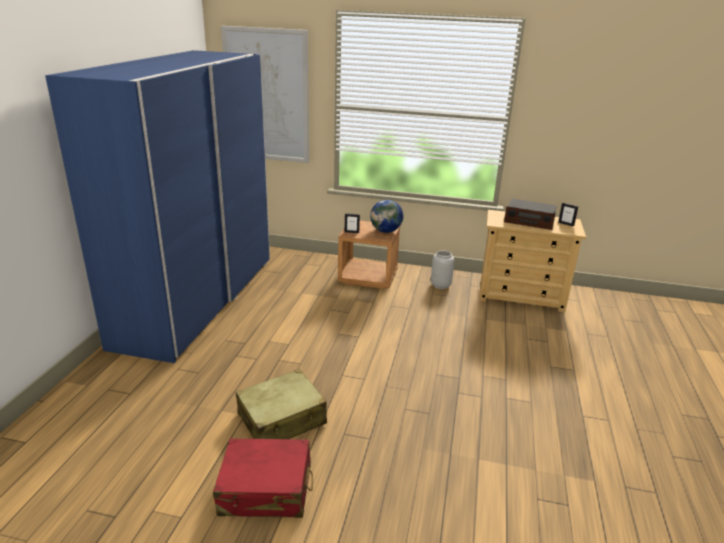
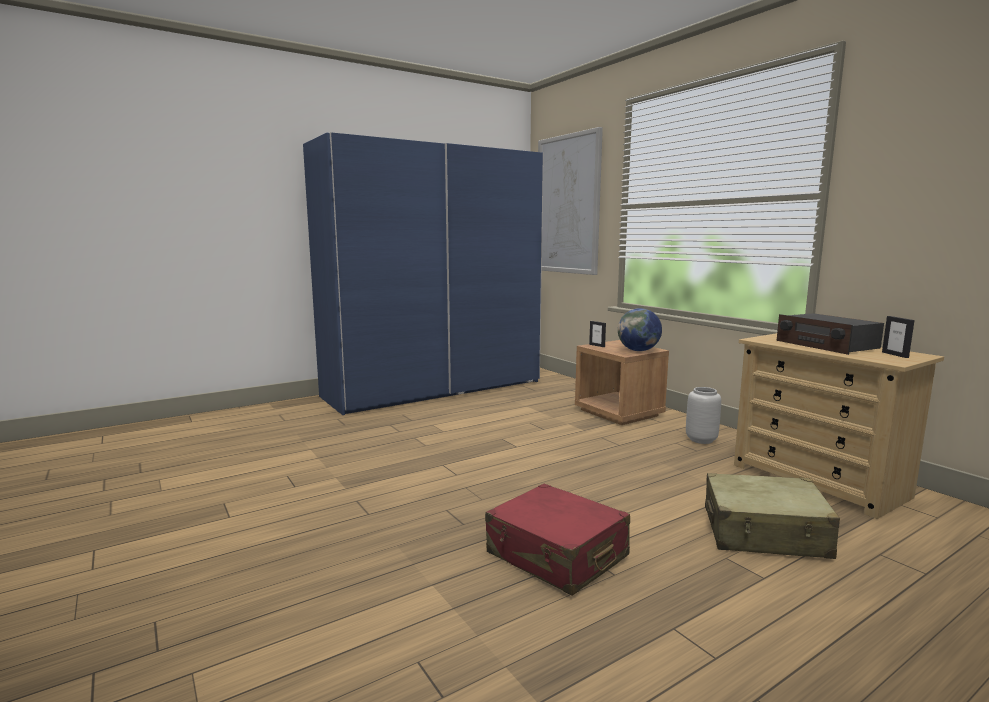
camera: 45 degrees right, 15 degrees down
red suitcase [213,438,313,518] -> red suitcase moved to [485,483,630,596]
beige suitcase [236,369,327,439] -> beige suitcase moved to [705,473,840,559]

